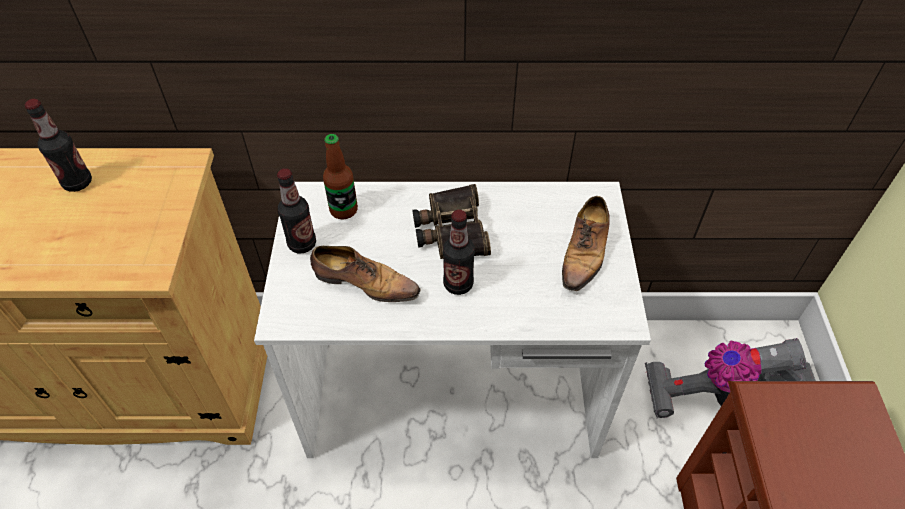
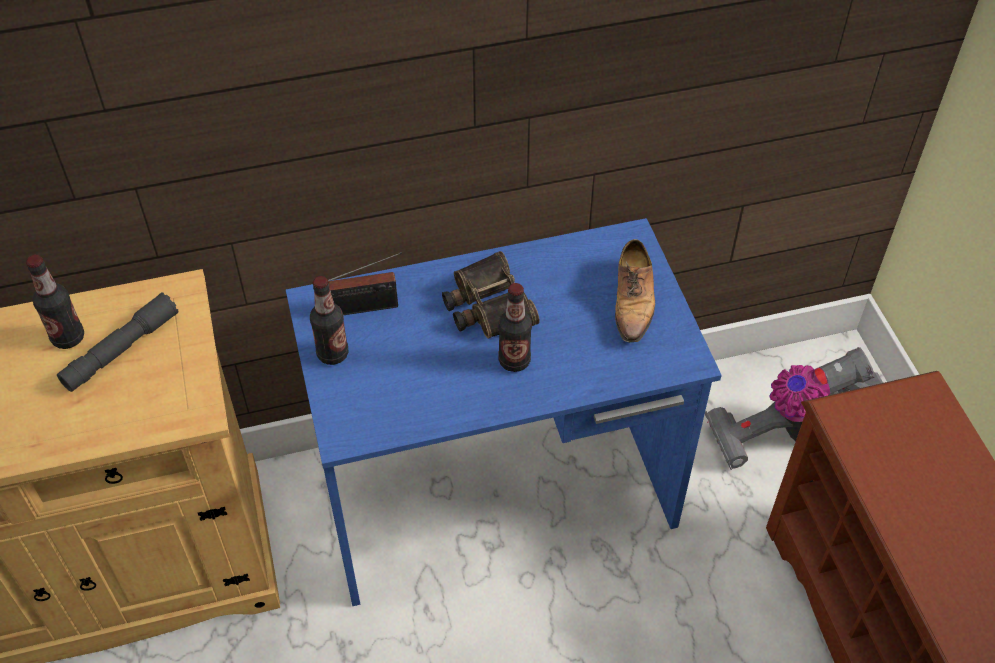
camera: 15 degrees left, 0 degrees up
white desk [254,182,651,458] -> blue desk [286,218,722,606]
shoe [310,246,420,302] -> none
bottle [323,134,358,219] -> radio [328,252,402,315]
none -> grey flashlight [57,292,179,392]

